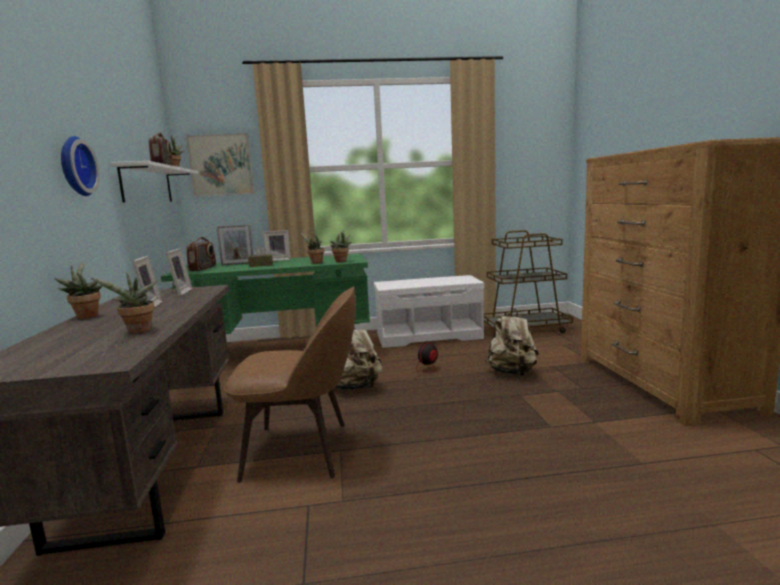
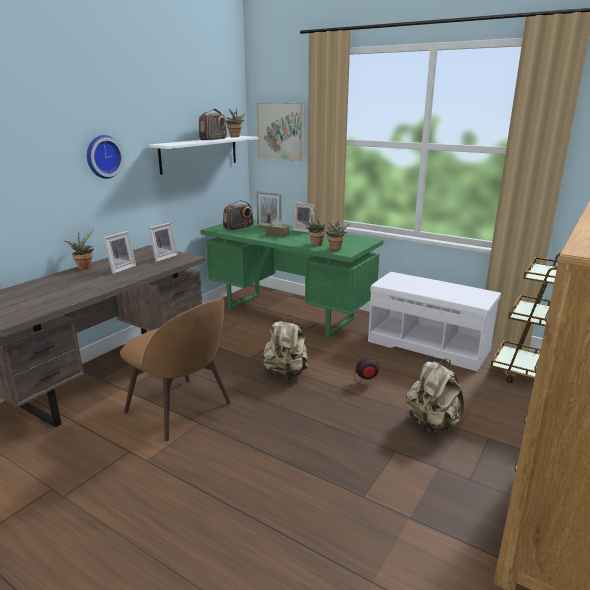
camera: 40 degrees right, 10 degrees up
potted plant [91,273,157,333] -> none

